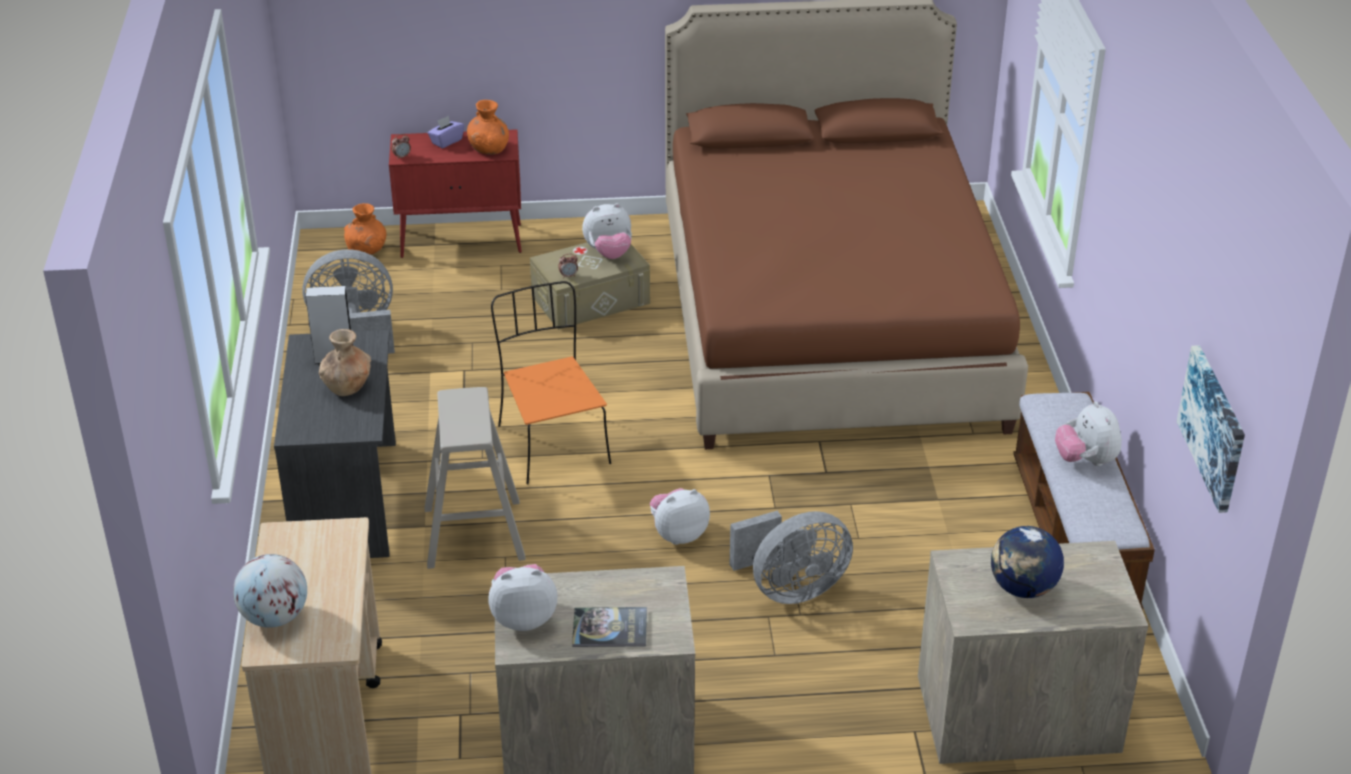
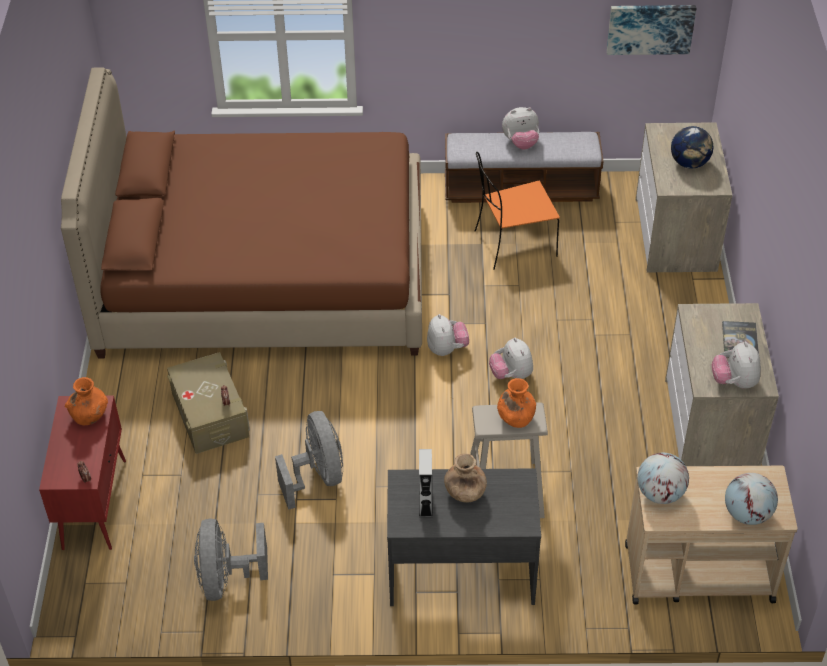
camera: 85 degrees left, 10 degrees up
orange vase [344,203,386,255] -> orange vase moved to [497,378,536,428]
purple tissue box [428,116,464,148] -> none
orange chair [491,281,611,484] -> orange chair moved to [475,152,560,270]
plush toy [582,203,632,259] -> plush toy moved to [427,314,469,356]
grey fan [730,511,853,604] -> grey fan moved to [275,411,343,510]
none -> globe [637,453,689,504]

